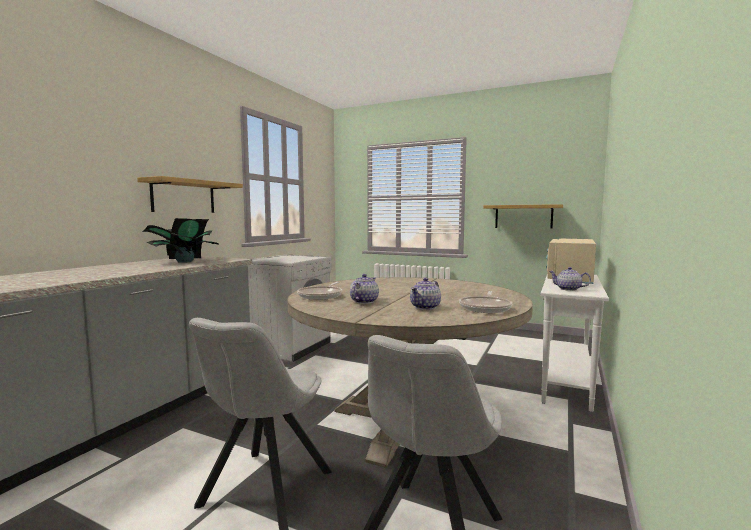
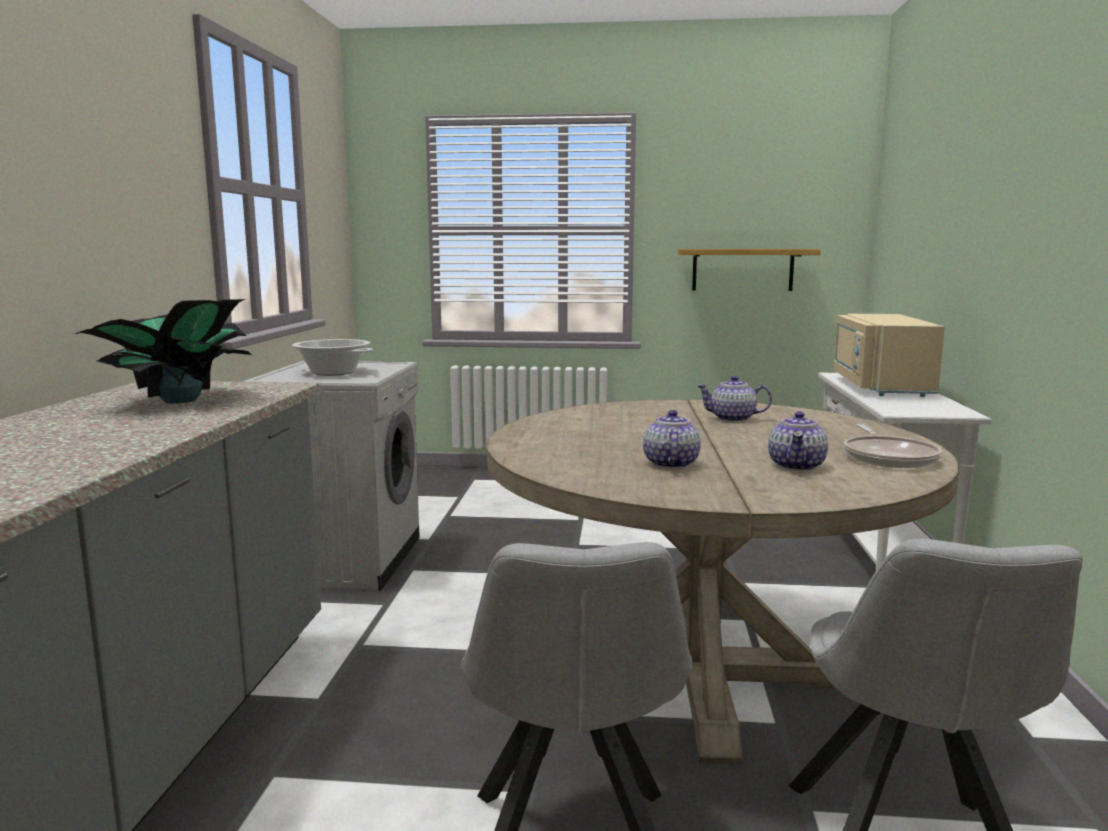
camera: 20 degrees left, 5 degrees up
shelf [137,176,243,213] -> none
frying pan [297,282,342,300] -> none
teapot [549,267,591,291] -> teapot moved to [697,376,772,422]
none -> cooking pot [292,339,373,376]

